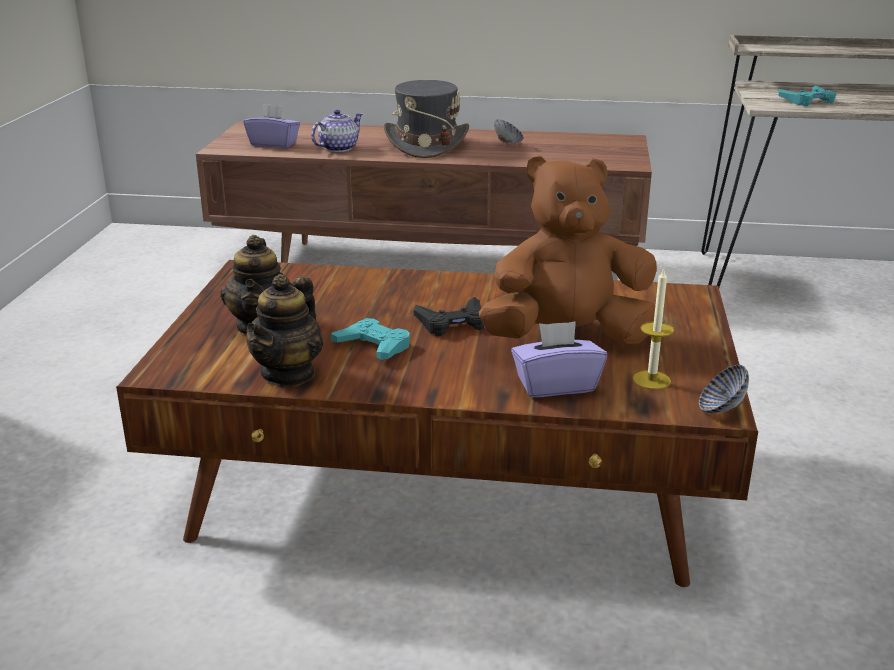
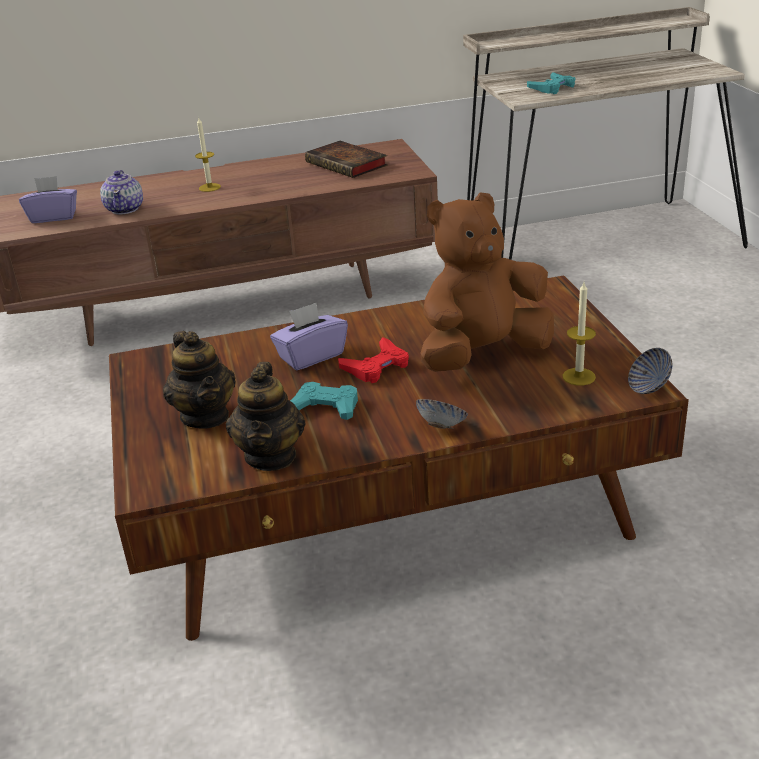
camera: 20 degrees left, 5 degrees up
teapot [311,109,363,152] -> teapot turned 150 degrees clockwise [100,170,143,215]
grey hat [384,80,469,158] -> candle [195,118,221,192]
black game controller [414,297,484,336] -> red game controller [338,337,409,383]
bowl [494,119,524,143] -> bowl moved to [416,399,468,429]
purple tissue box [511,321,607,397] -> purple tissue box moved to [270,303,348,371]
none -> book [305,141,388,178]

